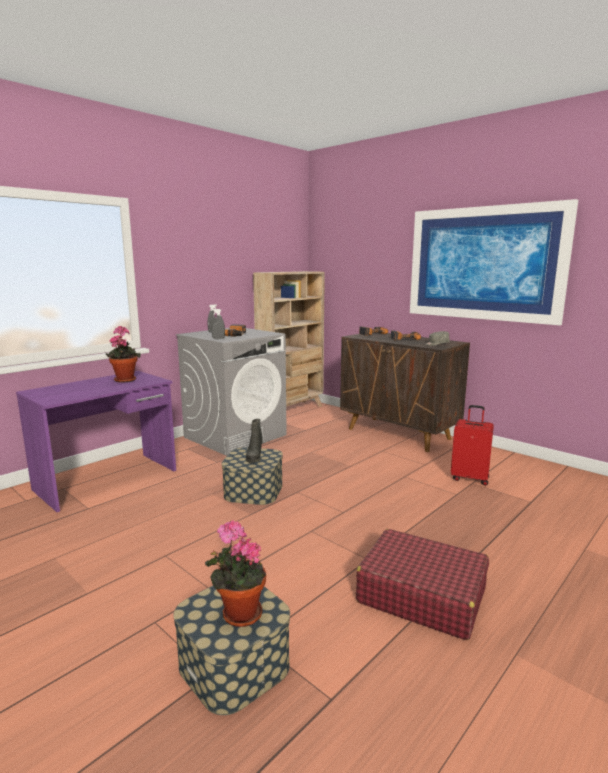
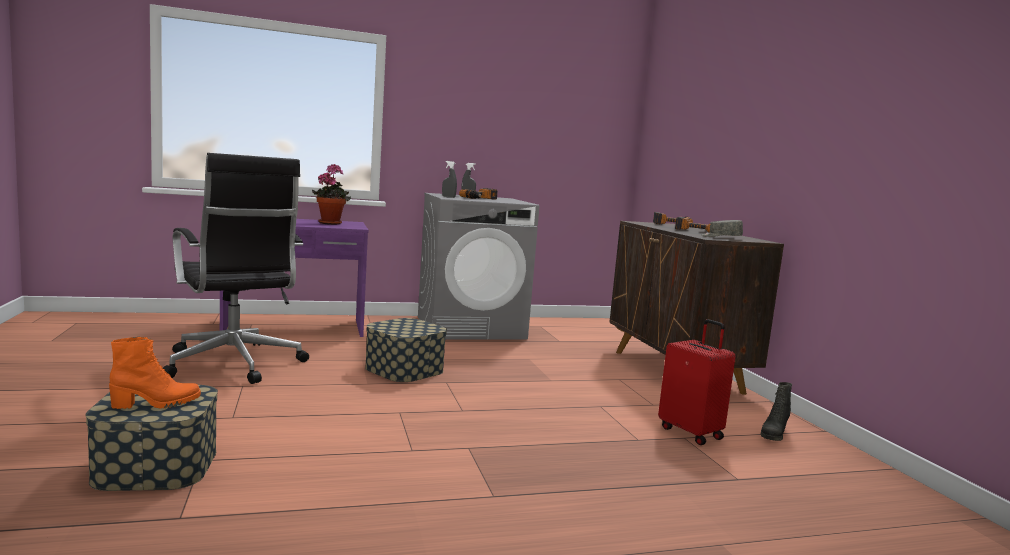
camera: 30 degrees right, 5 degrees down
potted plant [205,520,266,627] -> orange boot [109,337,201,409]
black boot [246,419,263,463] -> black boot moved to [761,382,792,441]
beige bookcase [253,271,325,407] -> none
red suitcase [356,529,489,640] -> none
picture [410,199,578,325] -> none
none -> black office chair [163,153,309,384]

